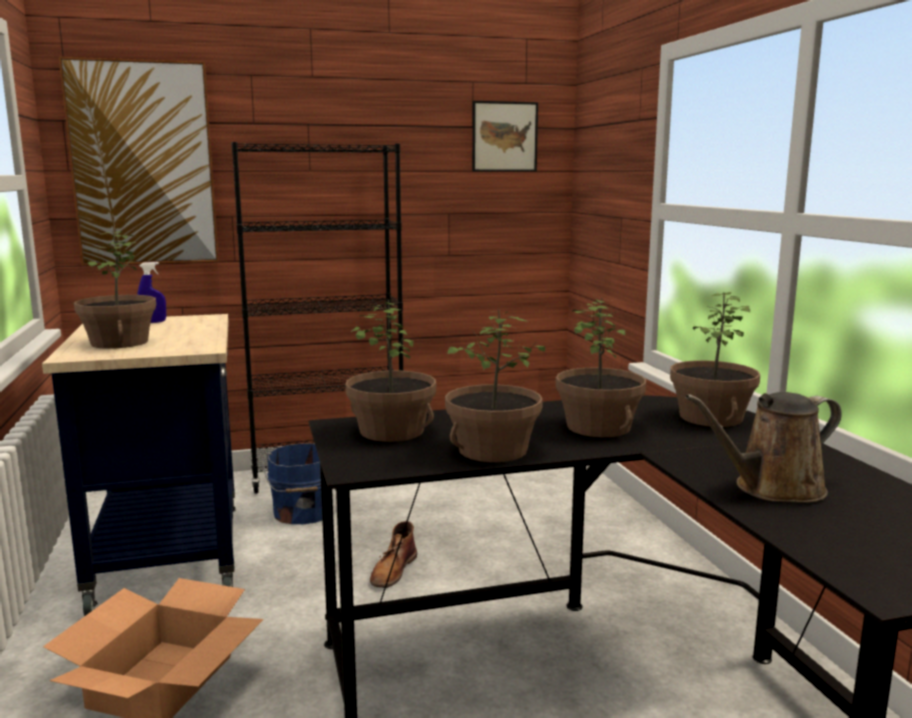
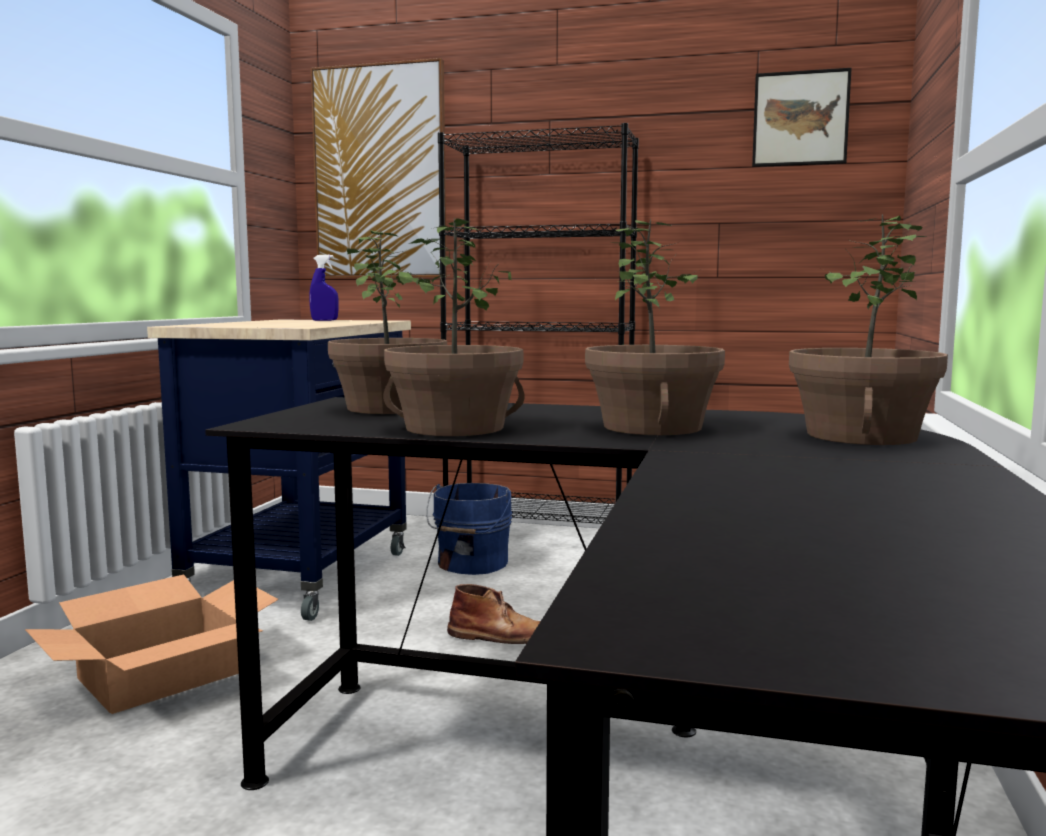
camera: 30 degrees right, 5 degrees down
potted plant [74,230,156,349] -> none
brown boot [370,521,417,588] -> brown boot turned 135 degrees counterclockwise [447,584,540,644]
brown watering can [685,392,842,503] -> none

